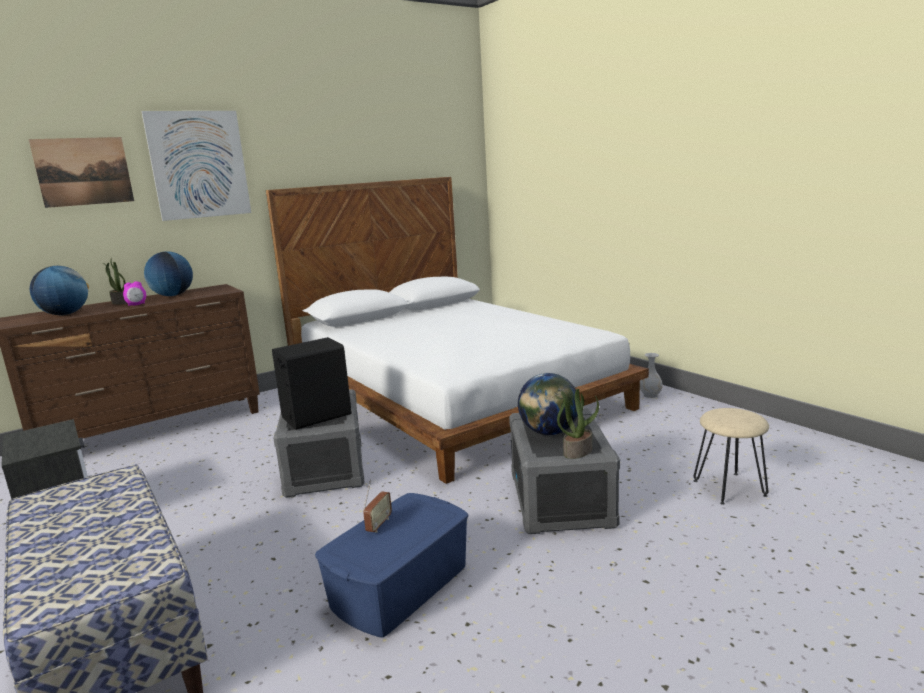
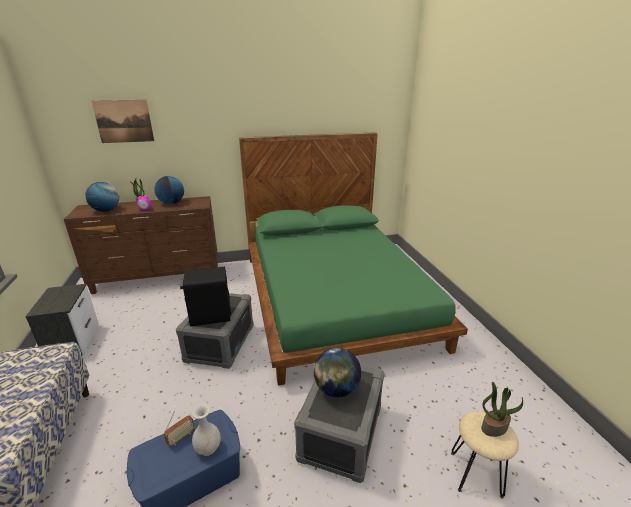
camera: 20 degrees right, 10 degrees up
picture [141,111,251,221] -> none
white bed [266,177,649,484] -> green bed [239,132,468,386]
potted plant [557,389,599,459] -> potted plant moved to [481,382,523,437]
white vase [640,353,663,398] -> white vase moved to [192,404,221,456]

